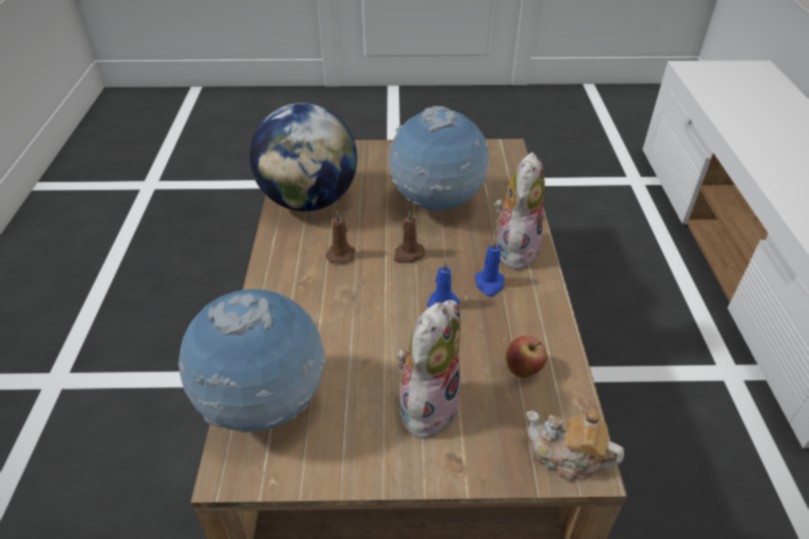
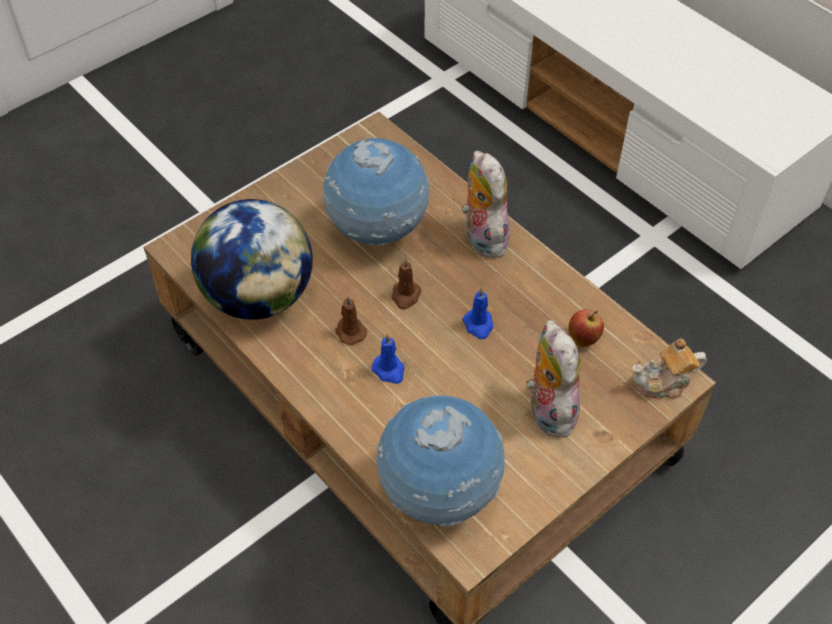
camera: 40 degrees left, 10 degrees up
blue candle [475,239,504,297] -> blue candle moved to [372,334,405,384]

